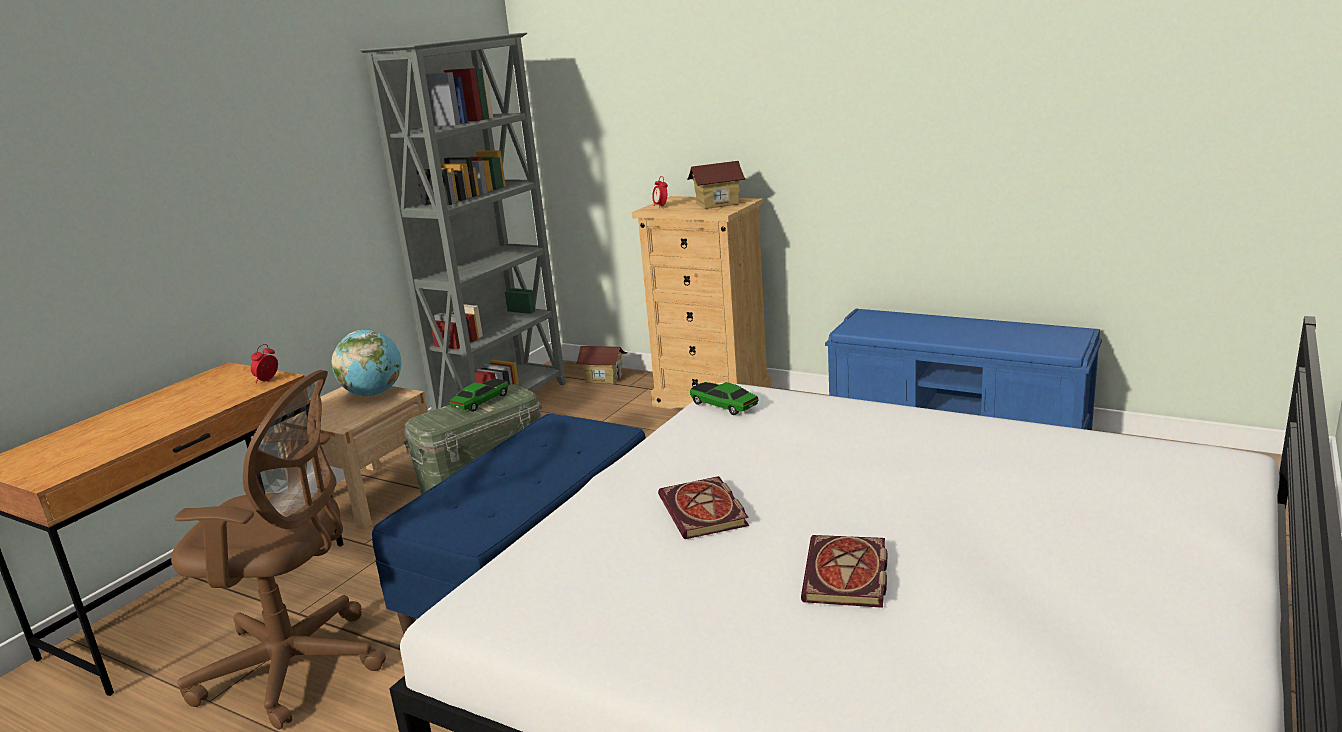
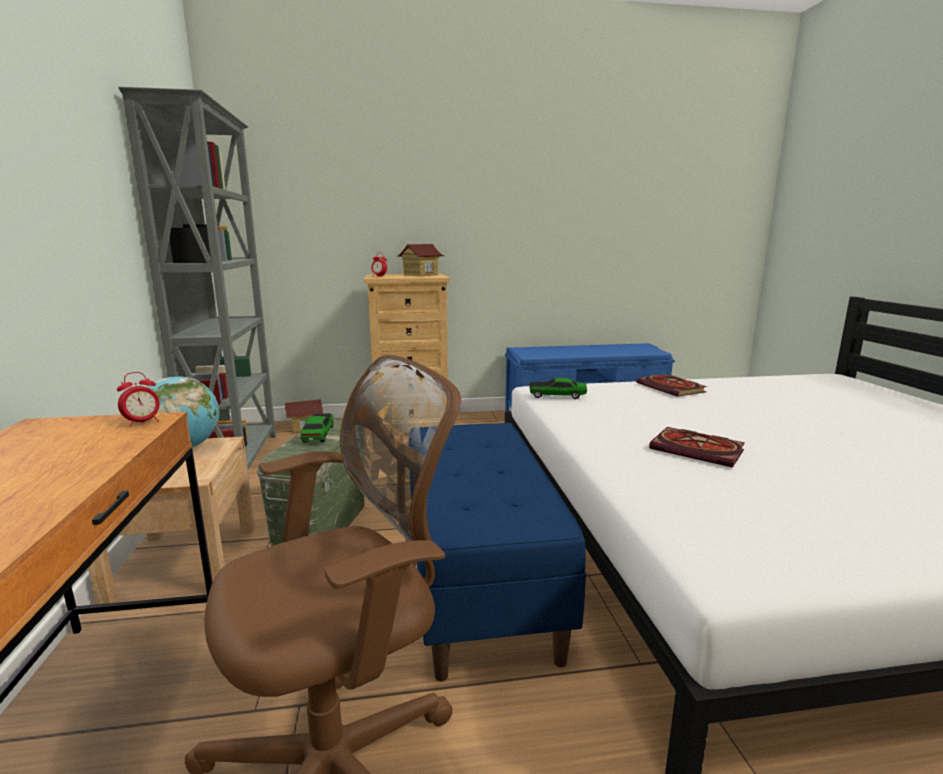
camera: 40 degrees left, 5 degrees down
alarm clock [251,344,278,383] -> alarm clock turned 120 degrees counterclockwise [117,372,160,427]
book [801,535,888,608] -> book moved to [636,374,707,397]

